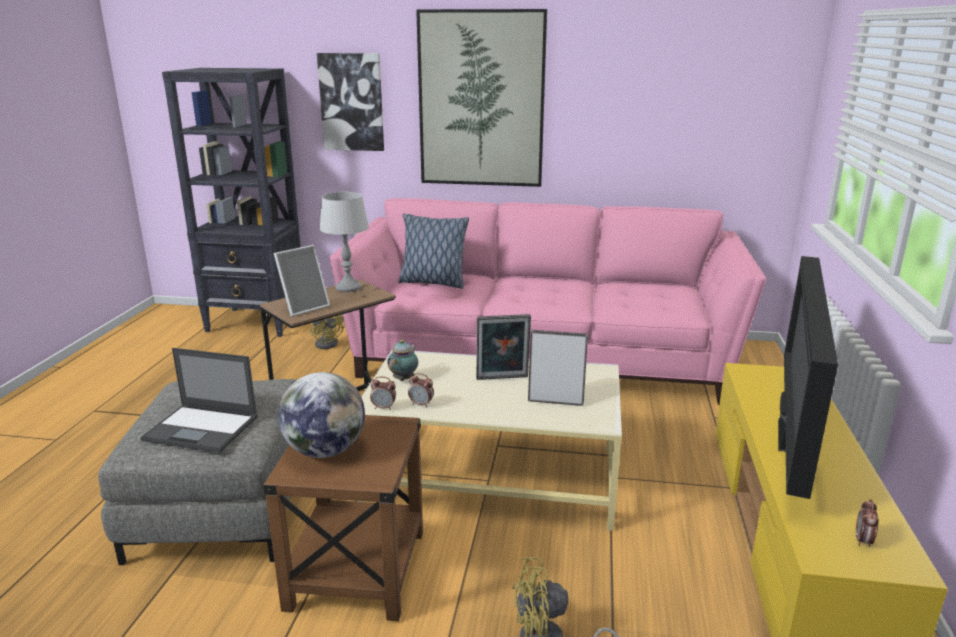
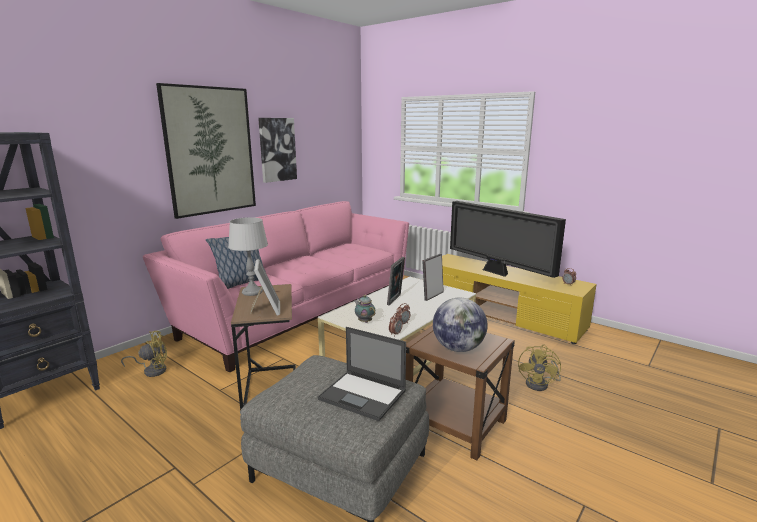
camera: 60 degrees left, 5 degrees down
laptop [140,348,258,453] -> laptop turned 75 degrees clockwise [317,327,406,421]
picture [317,53,384,151] -> picture moved to [258,118,297,183]

